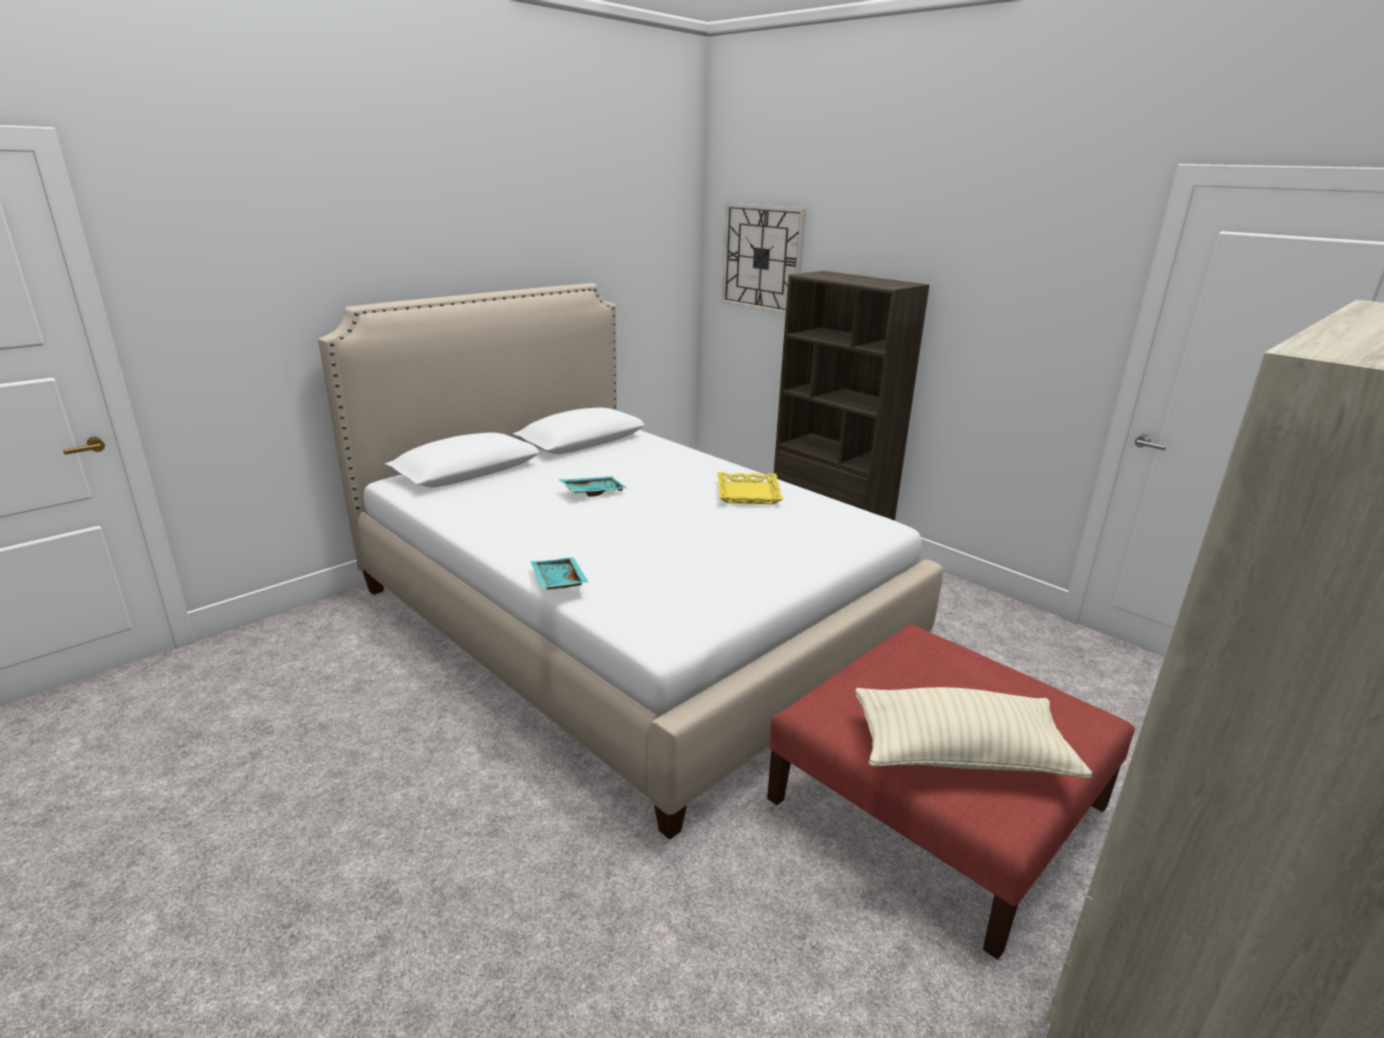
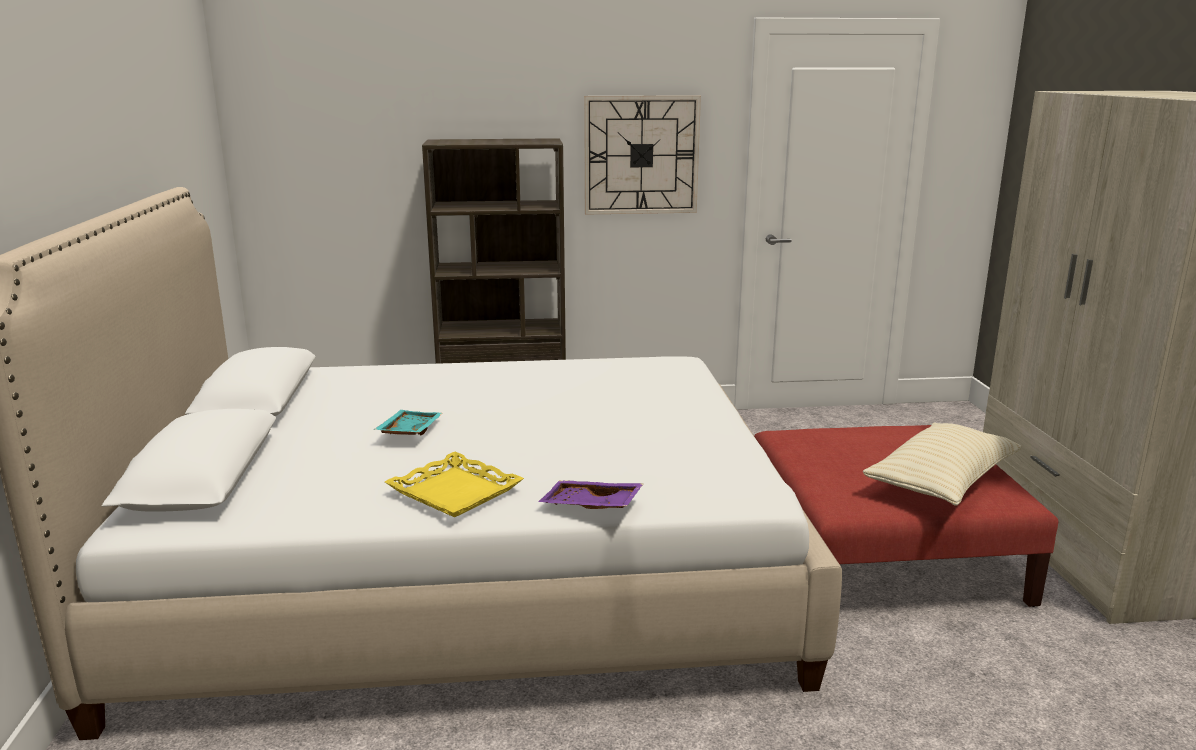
camera: 50 degrees left, 5 degrees down
turquoise tray [530,557,588,589] -> purple tray [538,481,644,509]
yellow tray [717,472,783,504] -> yellow tray moved to [385,452,524,517]
wall clock [722,203,806,315] -> wall clock moved to [584,95,701,215]

